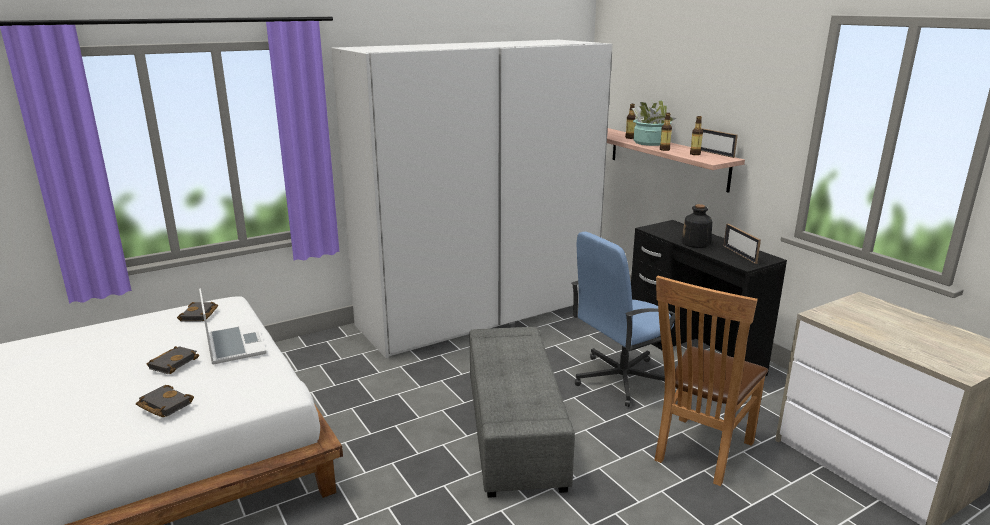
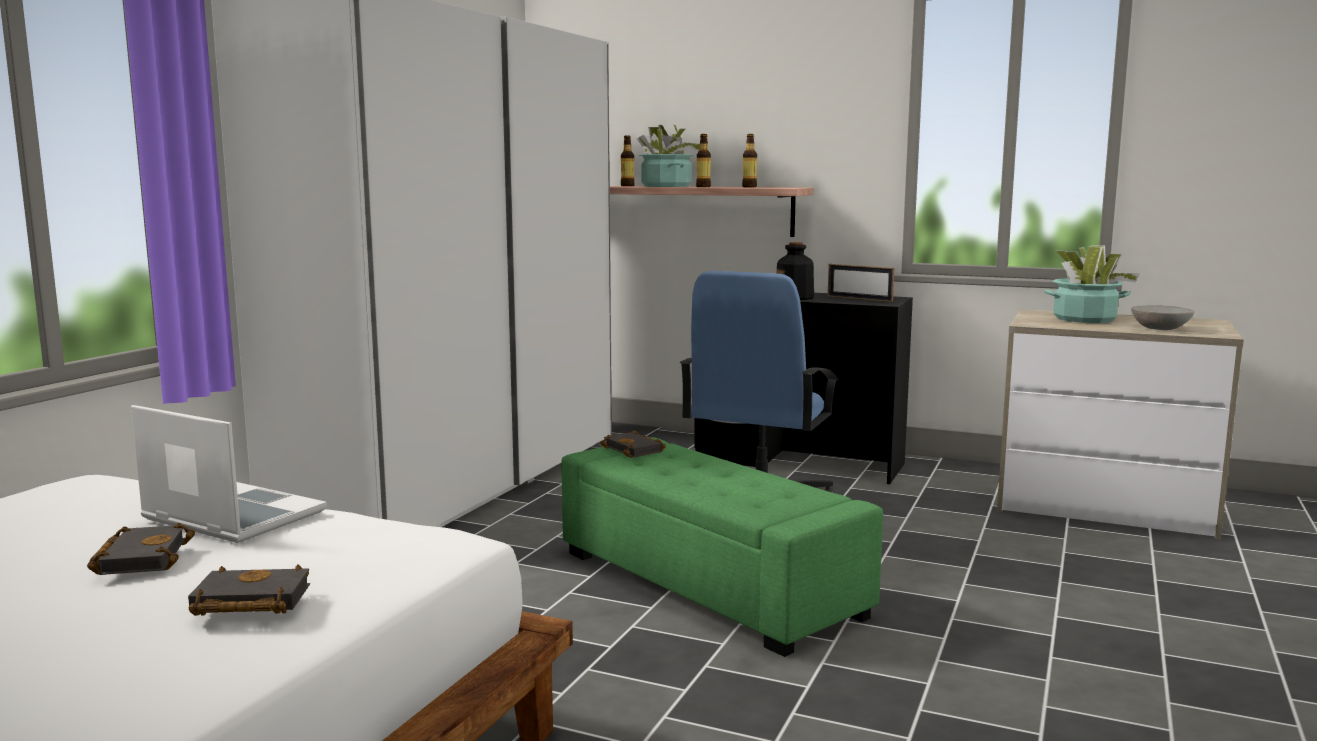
camera: 35 degrees left, 10 degrees down
black book [177,302,218,321] -> black book moved to [600,430,666,458]
grey ottoman [470,327,575,498] -> green ottoman [561,437,883,657]
brown chair [654,276,768,486] -> none
picture frame [701,128,738,158] -> none
none -> potted plant [1044,245,1140,323]
none -> grey bowl [1131,305,1195,330]

